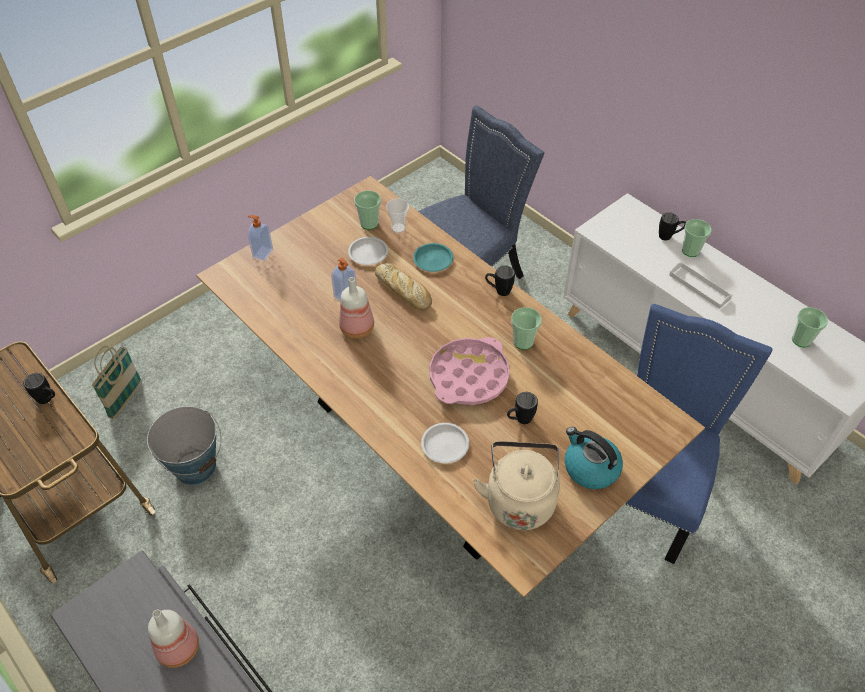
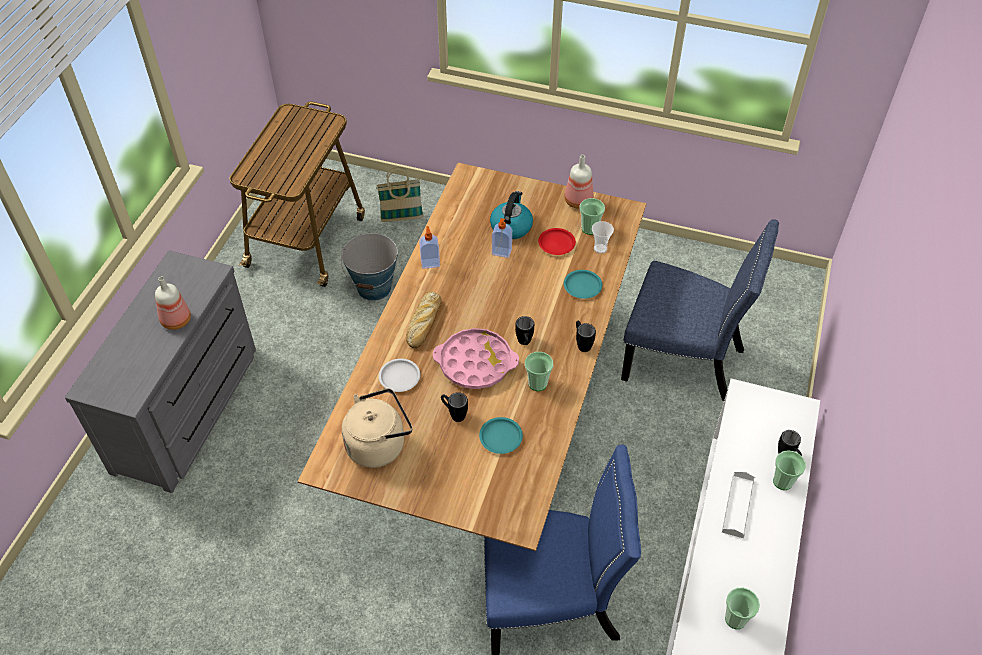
camera: 60 degrees right, 0 degrees up
black mug [23,373,55,404] -> black mug moved to [515,316,534,345]
soap dispenser [248,215,273,261] -> soap dispenser moved to [419,226,440,269]
bottle [339,277,374,338] -> bottle moved to [564,155,593,209]
white plate [348,237,388,265] -> red plate [538,228,576,255]
bread [375,263,432,310] -> bread moved to [406,292,442,348]
kettle [565,427,623,489] -> kettle moved to [490,191,533,239]
none -> turquoise plate [479,417,523,454]

